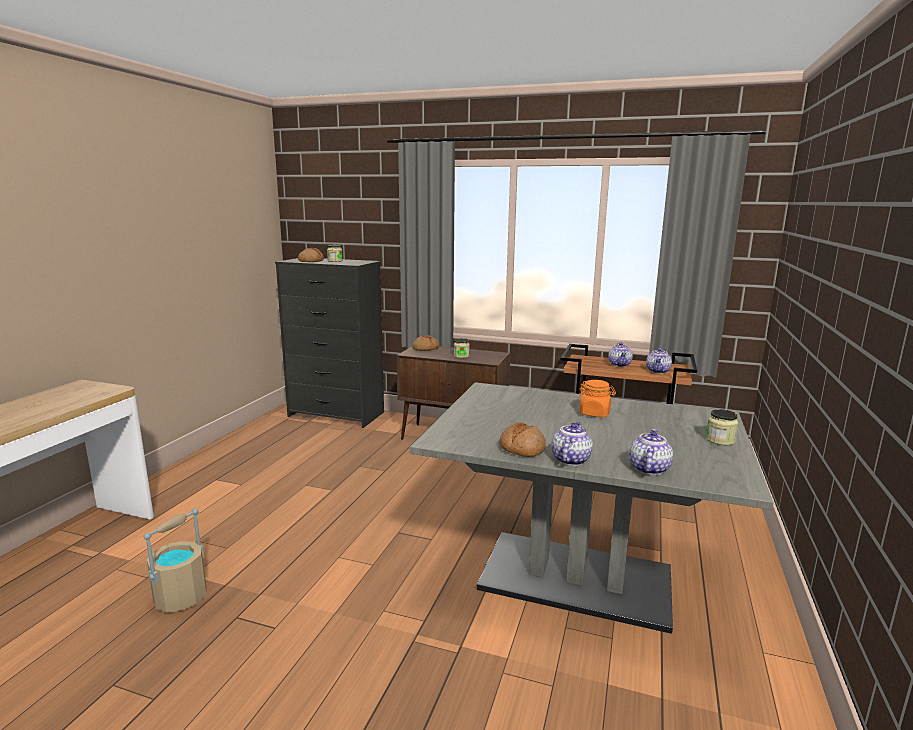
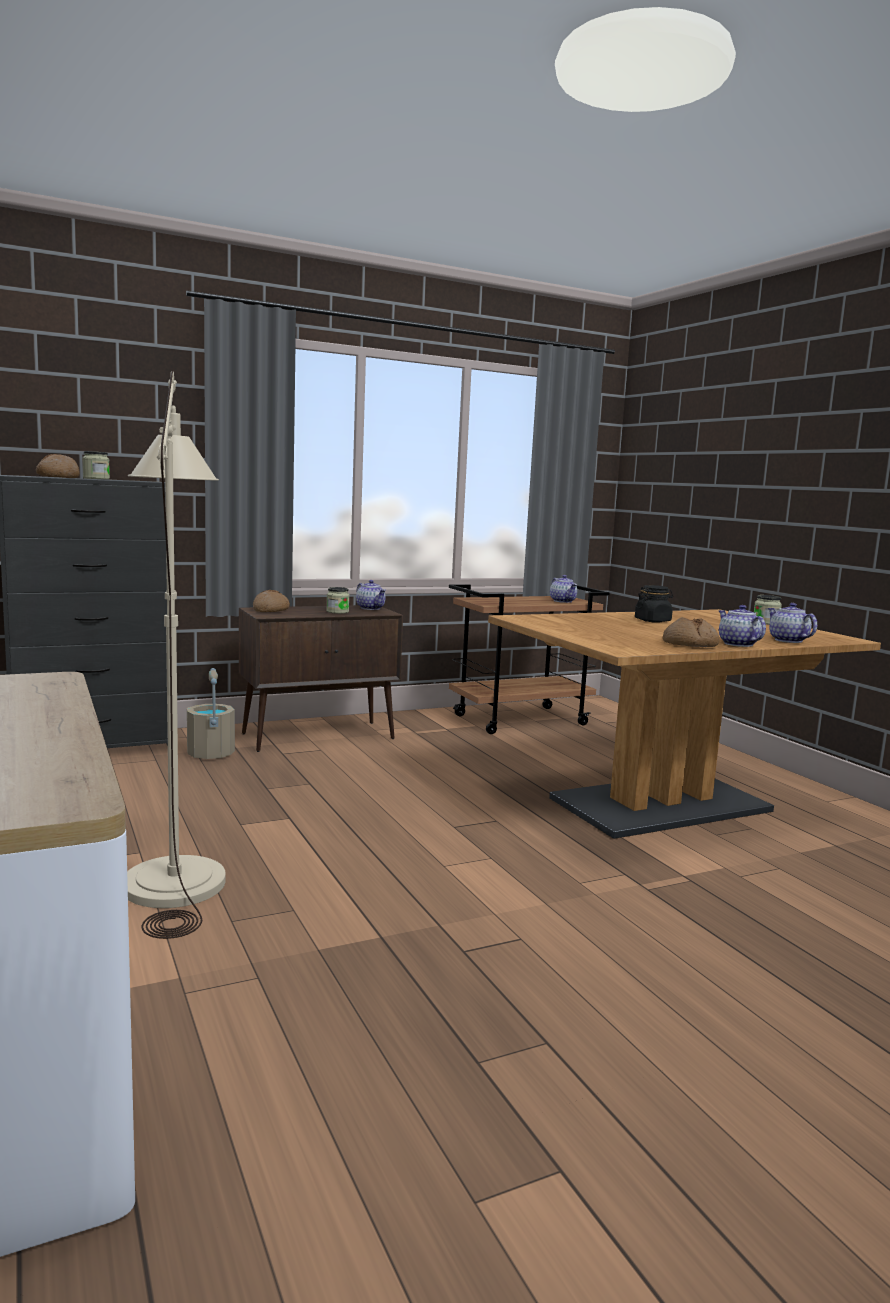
camera: 45 degrees left, 5 degrees down
beige bucket [144,508,206,613] -> beige bucket moved to [187,668,235,759]
grey dining table [410,382,774,634] -> brown dining table [488,609,881,839]
orange jar [578,380,616,417] -> black jar [635,585,673,623]
teapot [608,342,633,367] -> teapot moved to [356,580,386,610]
none -> beige floor lamp [127,371,226,939]

